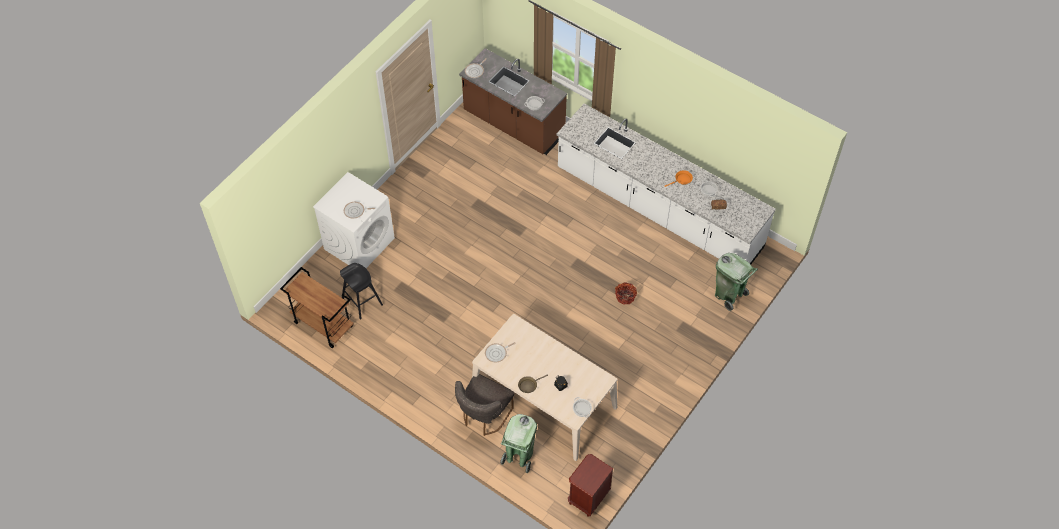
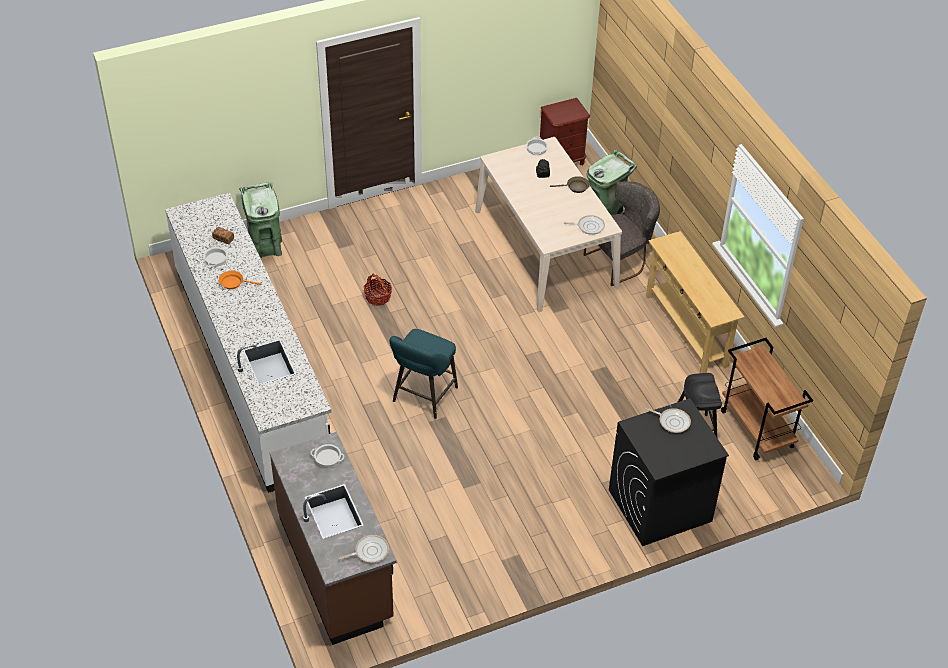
camera: 150 degrees left, 10 degrees down
white washing machine [313,172,395,268] -> black washing machine [609,398,729,546]
none -> turquoise stool [389,329,458,419]
none -> beige console table [646,231,744,373]

